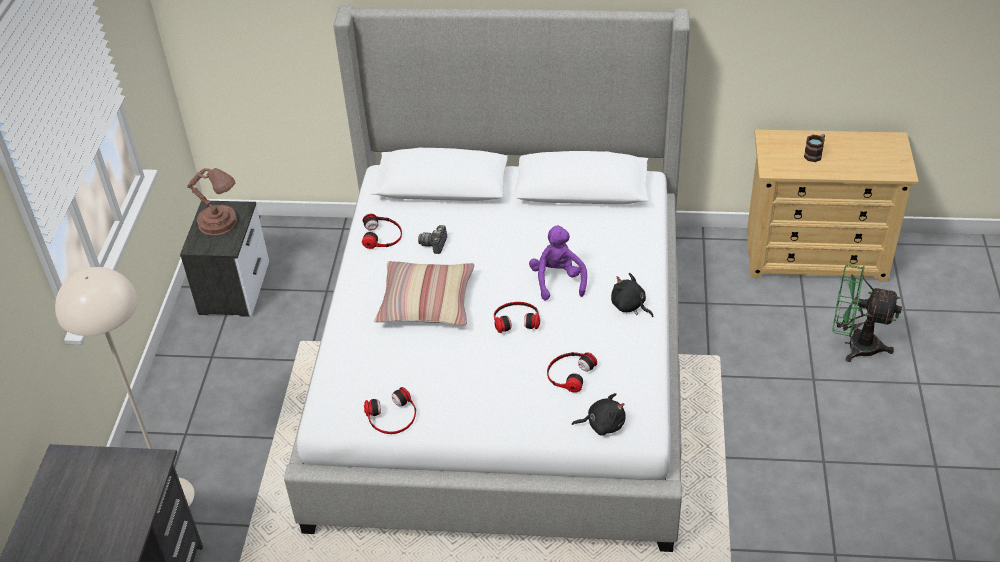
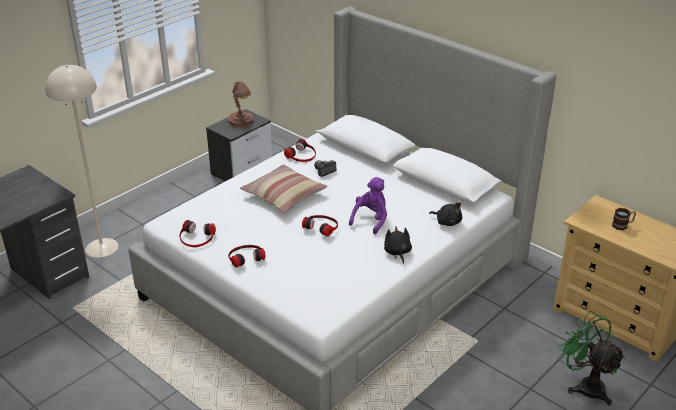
camera: 35 degrees right, 10 degrees down
headphones [547,352,597,393] -> headphones moved to [228,245,266,268]
black plush toy [572,393,626,436] -> black plush toy moved to [429,203,462,226]

